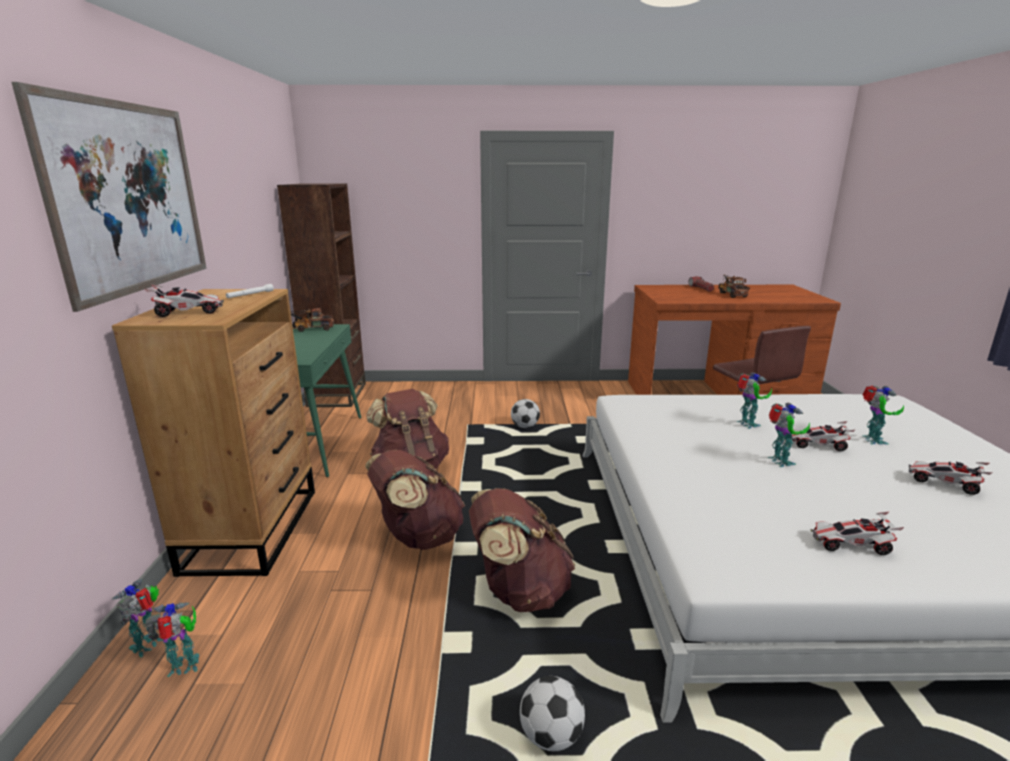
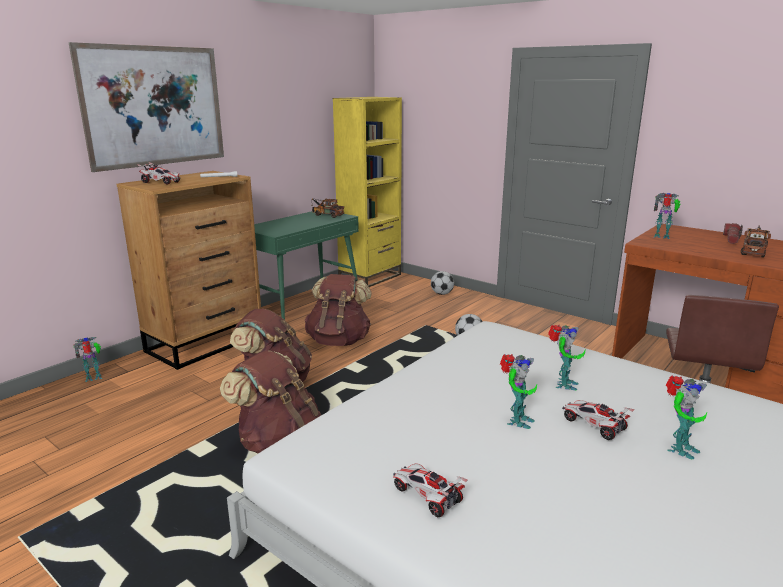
camera: 40 degrees right, 0 degrees up
toy robot [145,602,199,677] -> toy robot moved to [654,193,681,239]
brown bookcase [277,183,366,407] -> yellow bookcase [333,97,402,287]
football [520,676,585,752] -> football moved to [431,271,454,295]
toy car [909,461,993,495] -> none

